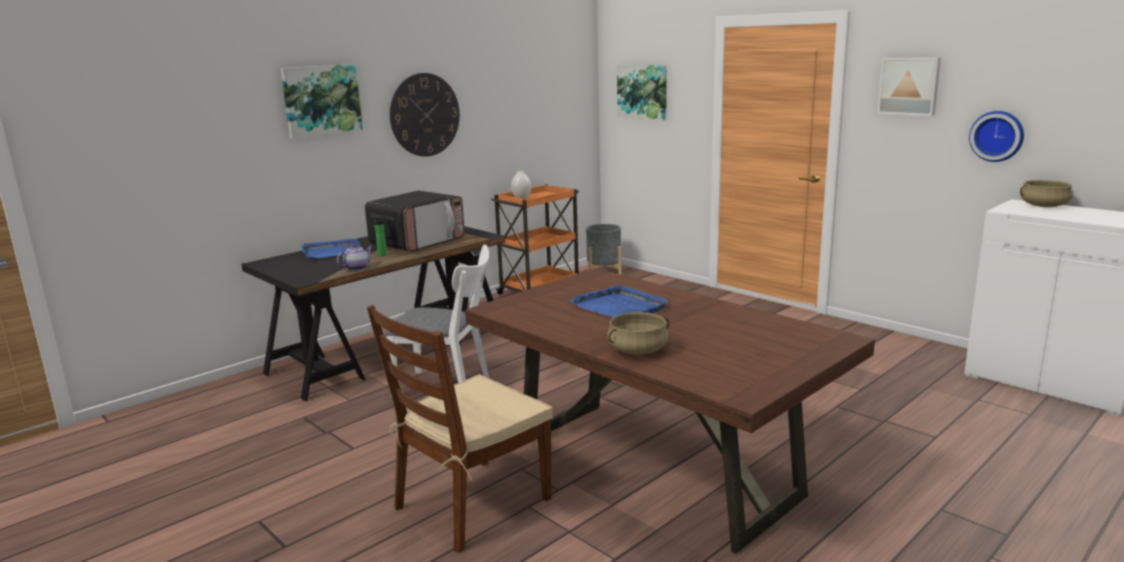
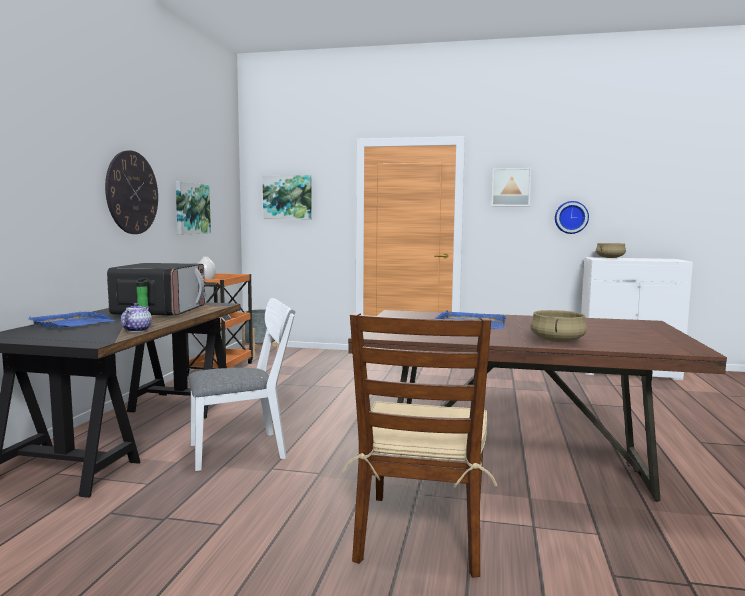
camera: 35 degrees left, 10 degrees down
picture [281,64,363,139] -> picture moved to [176,181,211,234]

